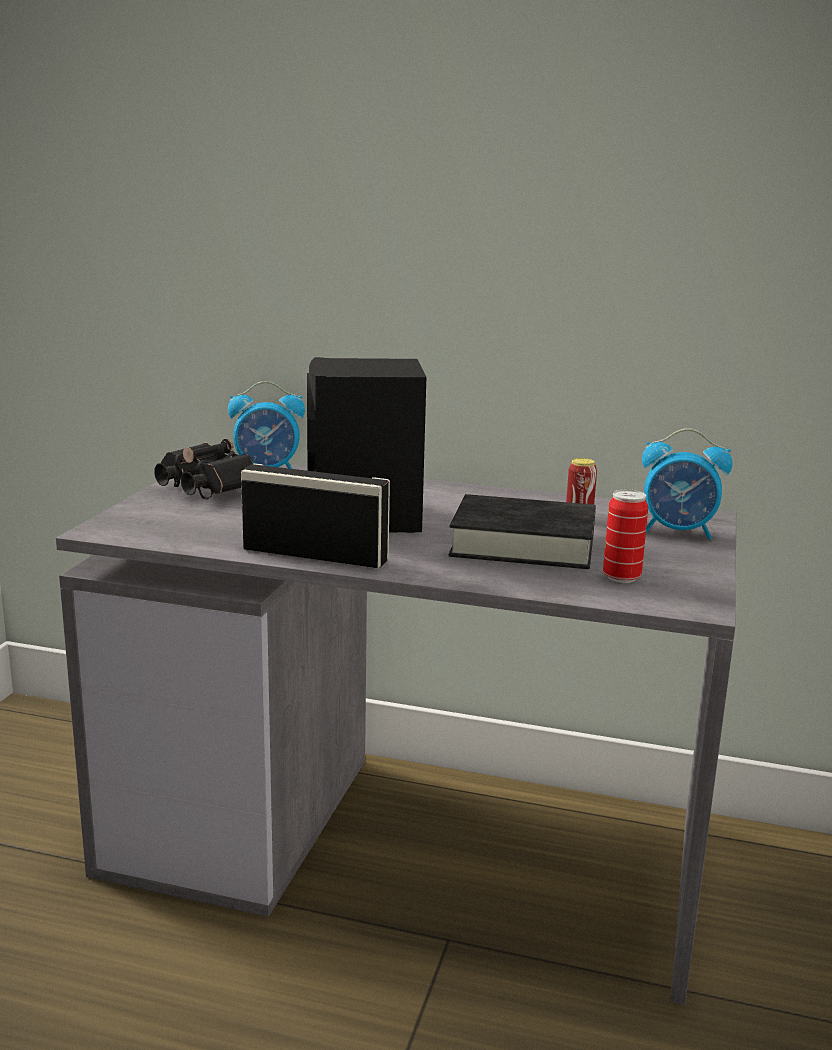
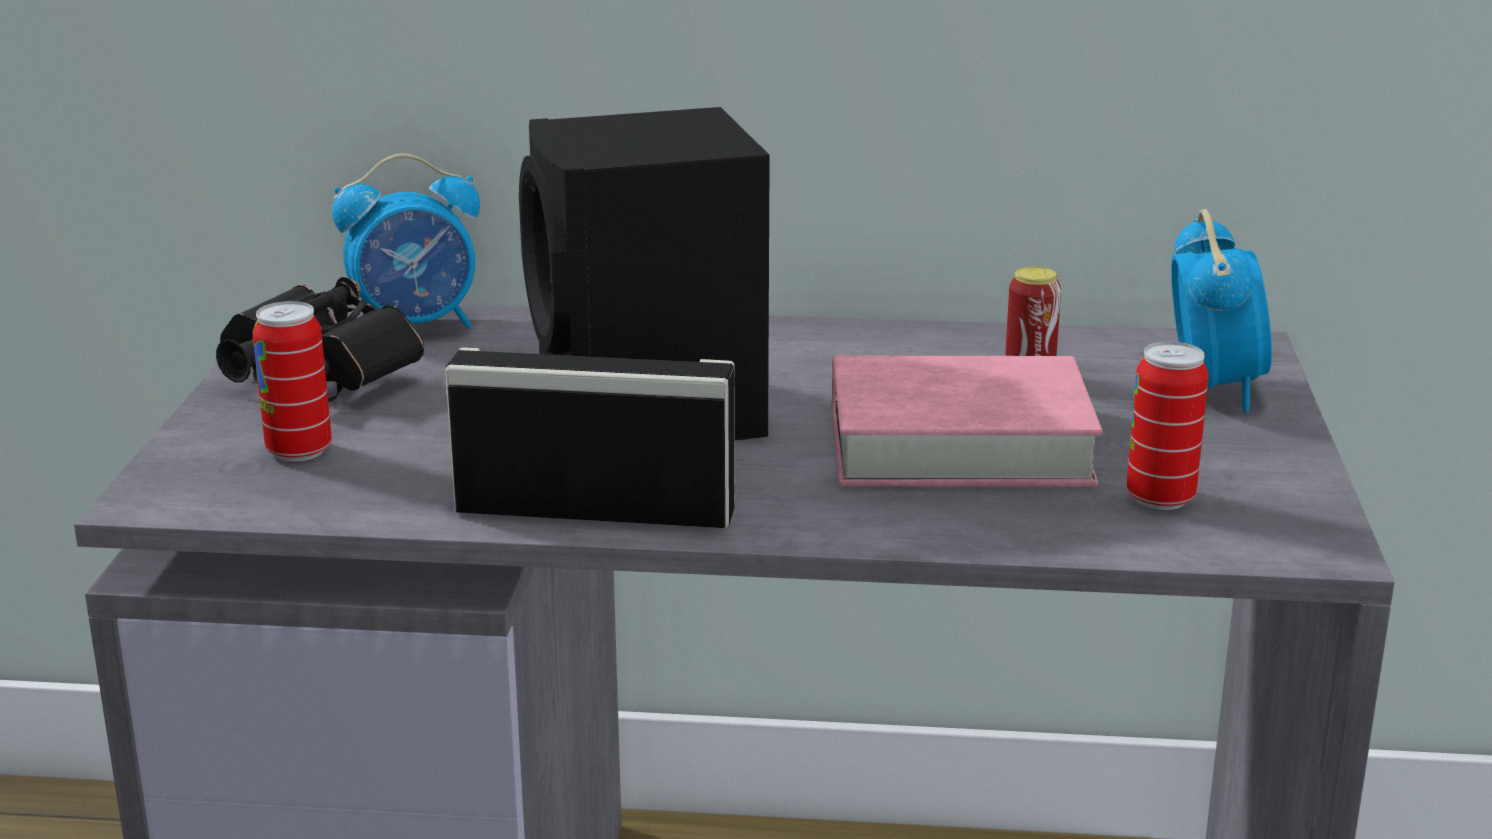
camera: 10 degrees left, 5 degrees up
black book [448,494,596,569] -> pink book [832,356,1103,487]
alarm clock [642,428,733,540] -> alarm clock turned 90 degrees counterclockwise [1171,209,1272,413]
none -> can [253,301,332,461]

